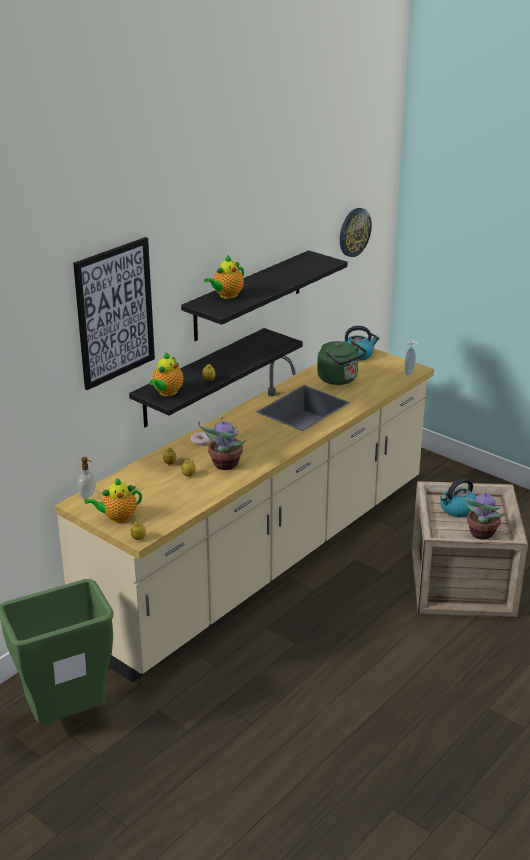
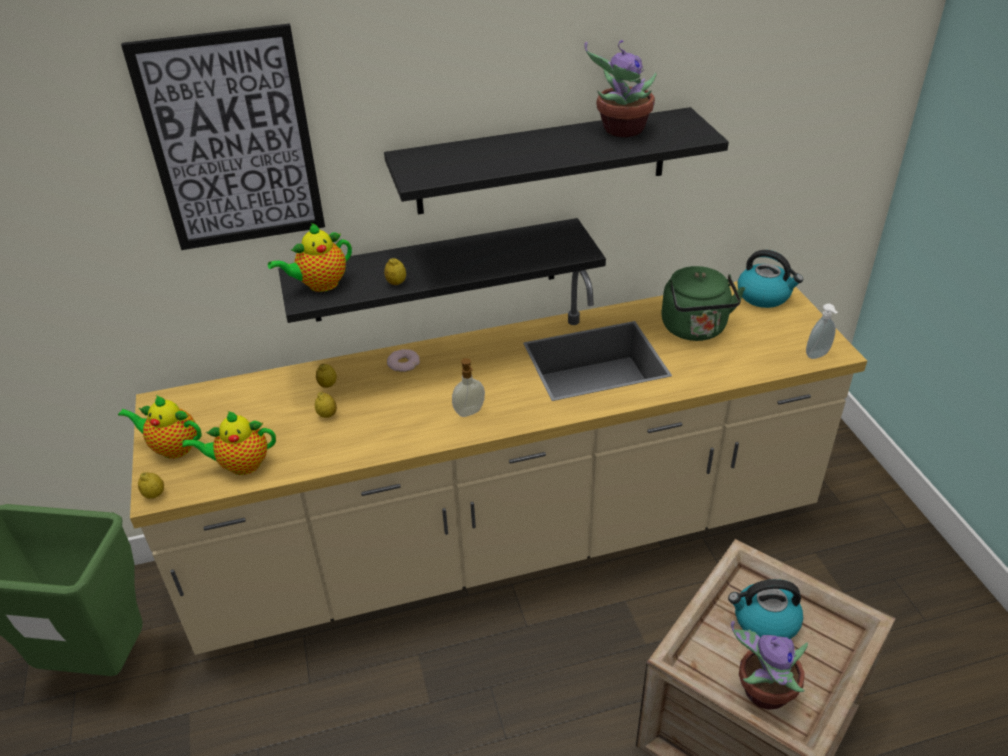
camera: 35 degrees right, 10 degrees up
soap dispenser [78,457,96,499] -> soap dispenser moved to [452,358,485,417]
potted plant [198,417,246,470] -> potted plant moved to [584,40,657,137]
teapot [204,255,244,299] -> teapot moved to [182,411,276,475]
wall clock [340,208,372,257] -> none

